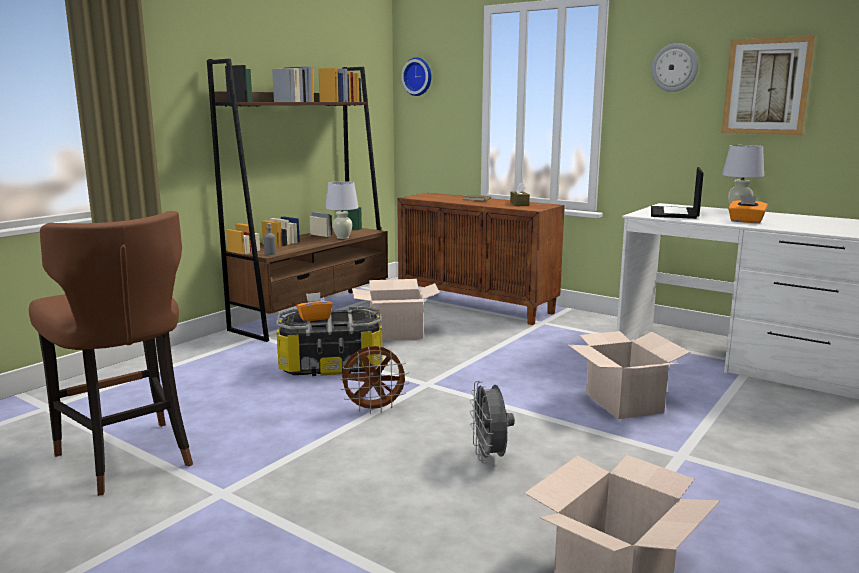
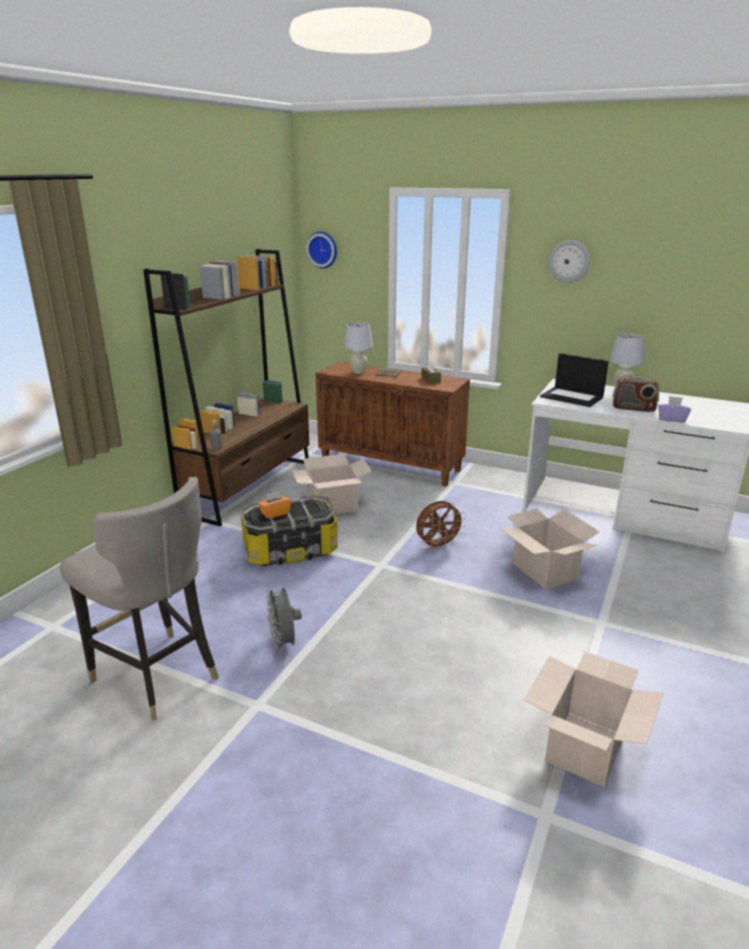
camera: 10 degrees left, 10 degrees up
brown stool [29,211,193,496] -> grey stool [60,477,219,721]
white table lamp [325,181,359,239] -> white table lamp moved to [344,322,373,374]
brown fan [339,346,409,414] -> brown fan moved to [416,501,465,550]
grey fan [470,381,515,463] -> grey fan moved to [265,586,302,652]
laptop [651,167,704,219] -> laptop turned 60 degrees counterclockwise [540,353,609,407]
picture [721,36,816,135] -> none
orange tissue box [728,195,768,223] -> radio [613,374,659,412]
none -> purple tissue box [658,396,691,423]

